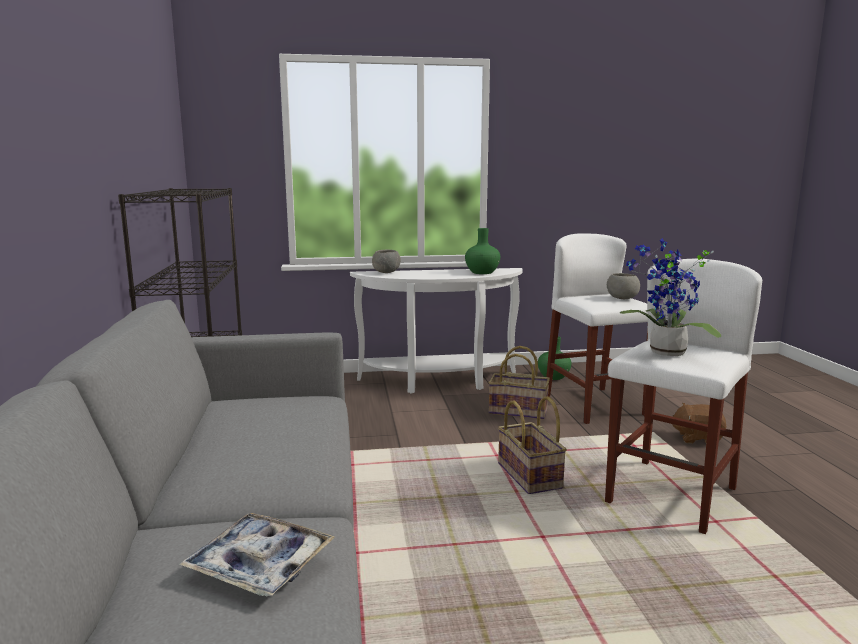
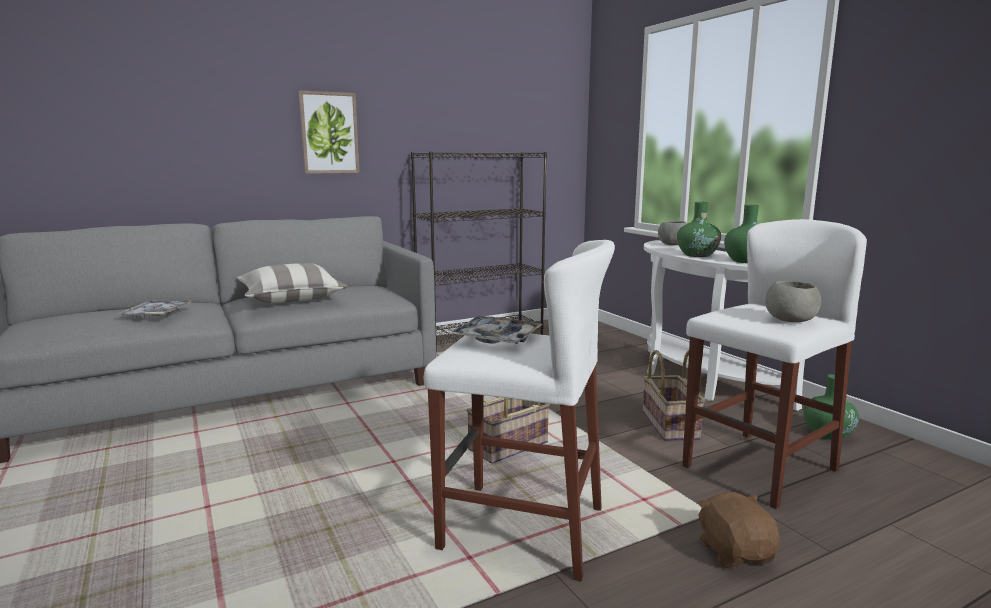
camera: 70 degrees right, 0 degrees up
potted plant [620,238,721,356] -> tray [449,316,543,344]
none -> pillow [237,263,348,303]
none -> picture [299,91,360,174]
none -> green vase [677,202,721,257]

